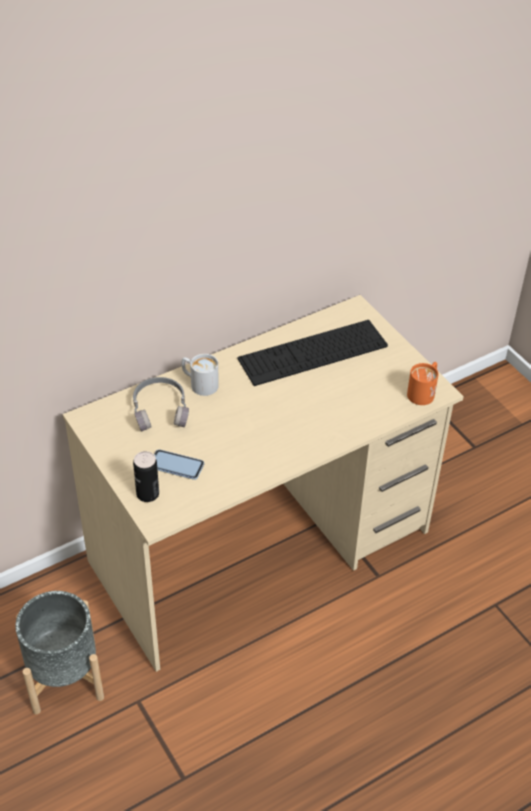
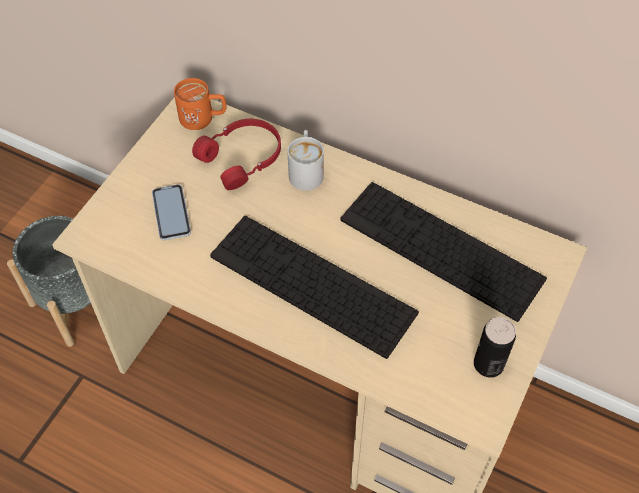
camera: 60 degrees right, 10 degrees up
grey headphones [133,377,189,431] -> red headphones [192,119,281,190]
can [133,451,159,502] -> can moved to [474,317,516,378]
orange mug [407,362,439,405] -> orange mug moved to [174,78,227,130]
none -> keyboard [210,216,419,359]

